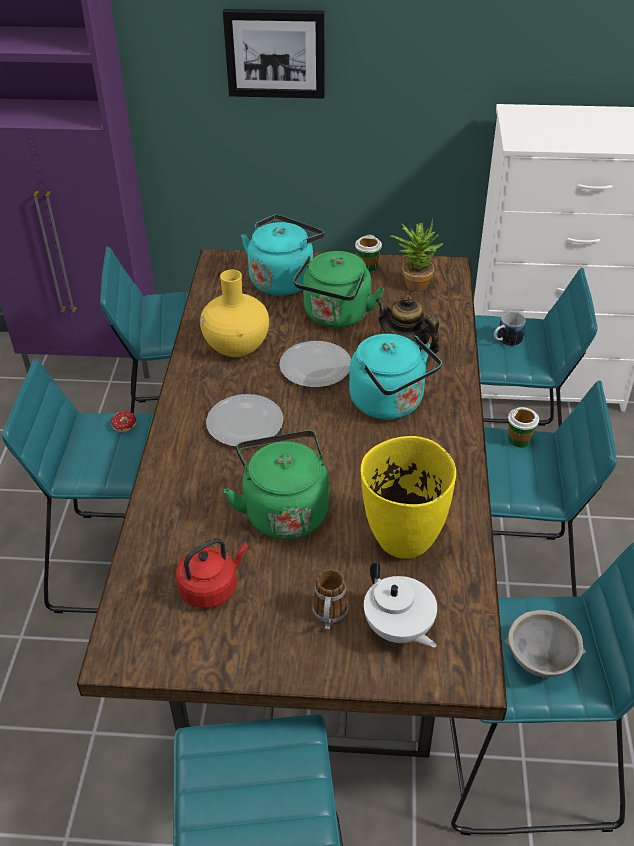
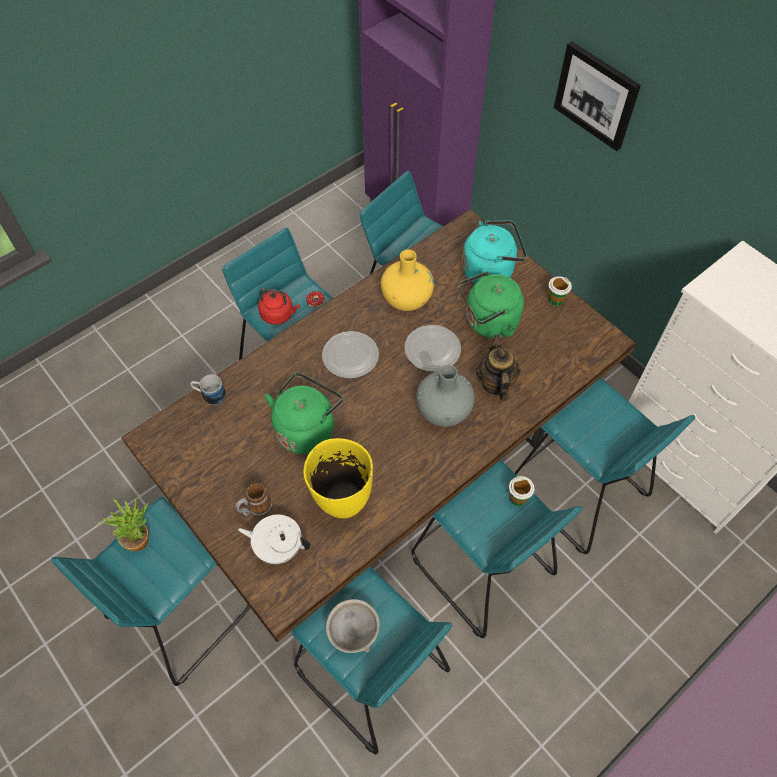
camera: 45 degrees right, 15 degrees up
red kettle [176,538,248,608] -> red kettle moved to [258,288,300,325]
turquoise kettle [349,334,442,420] -> grey vase [416,365,475,427]
white teapot [364,561,437,648] -> white teapot turned 90 degrees clockwise [238,514,311,564]
potted plant [390,219,443,291] -> potted plant moved to [98,494,149,551]
mug [494,312,526,346] -> mug moved to [190,374,226,405]

